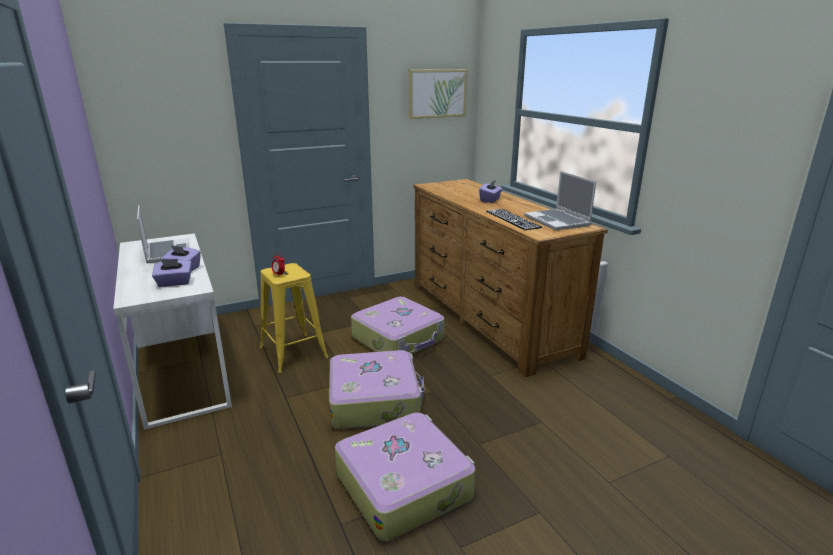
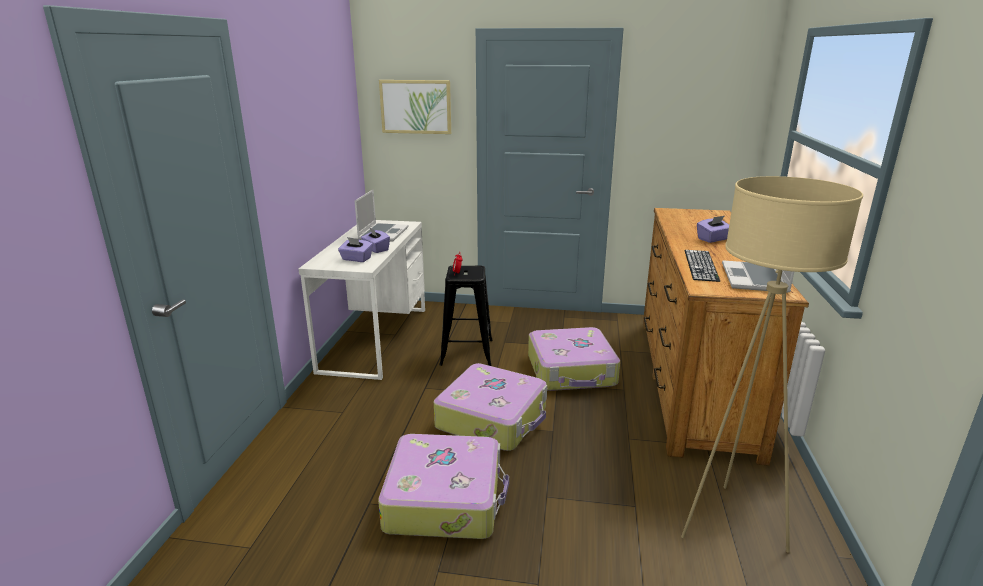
camera: 35 degrees right, 0 degrees up
yellow stool [260,263,328,373] -> black stool [439,265,493,366]
picture [408,69,467,119] -> picture moved to [379,80,451,134]
none -> beige floor lamp [681,176,863,553]

